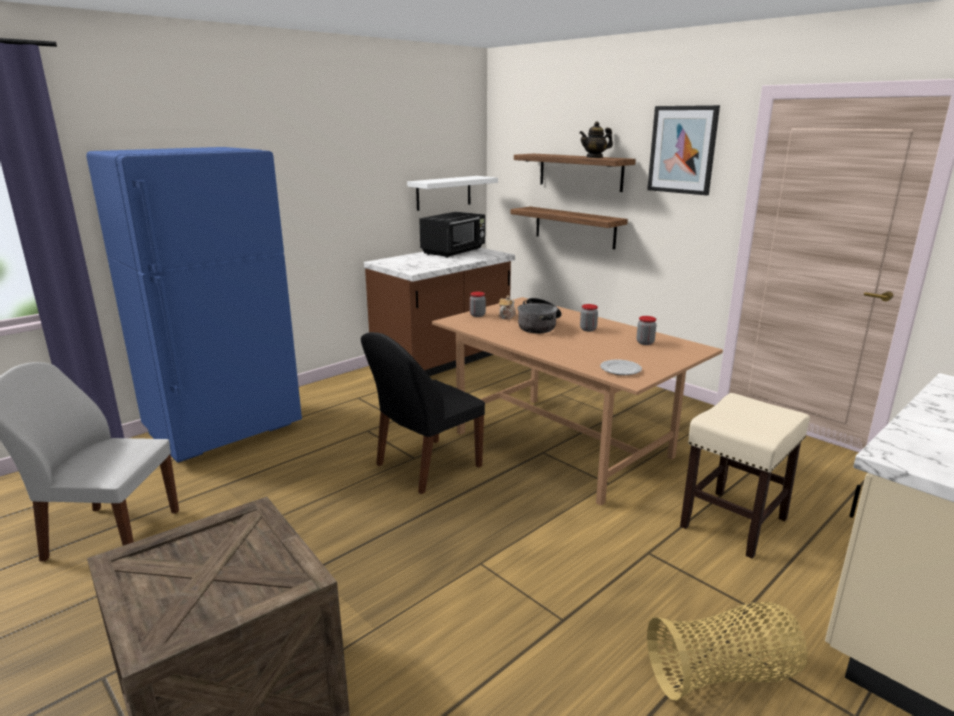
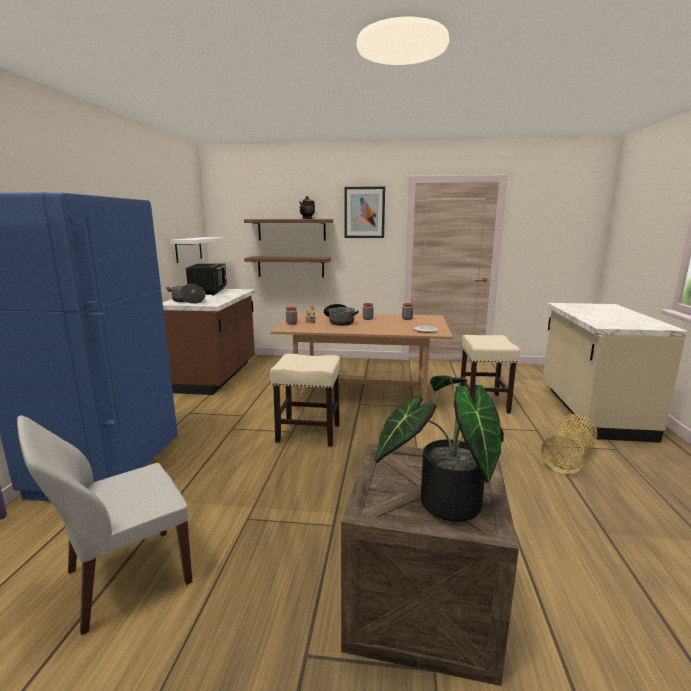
camera: 40 degrees left, 5 degrees down
black chair [361,332,485,494] -> beige stool [270,354,340,446]
none -> cooking pot [166,284,206,304]
none -> potted plant [375,375,504,522]

